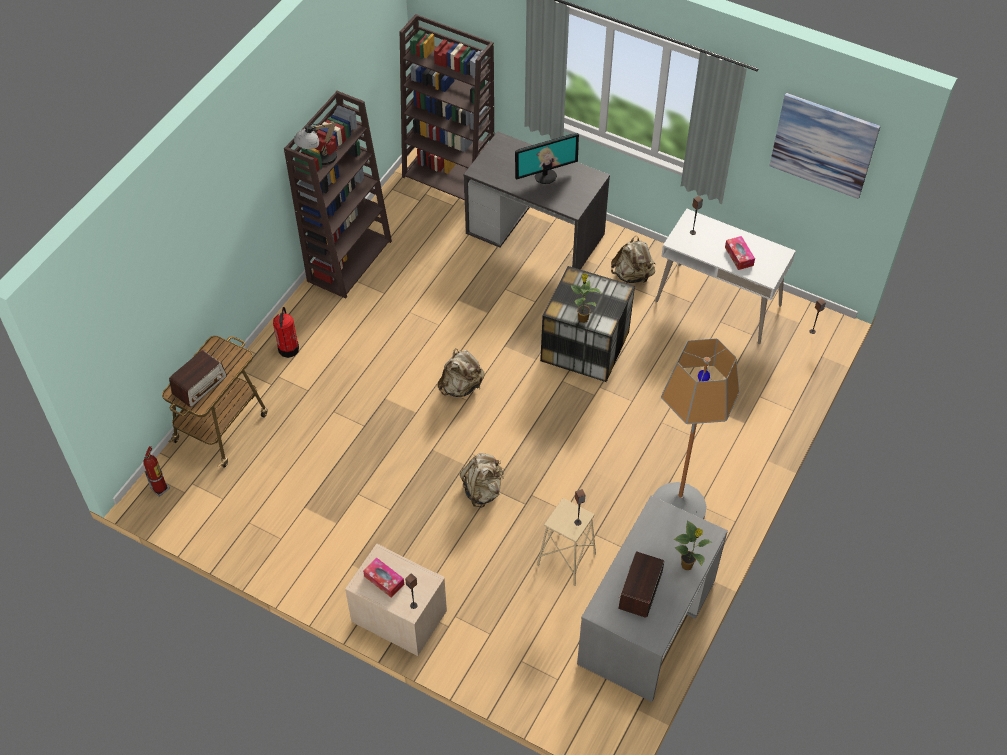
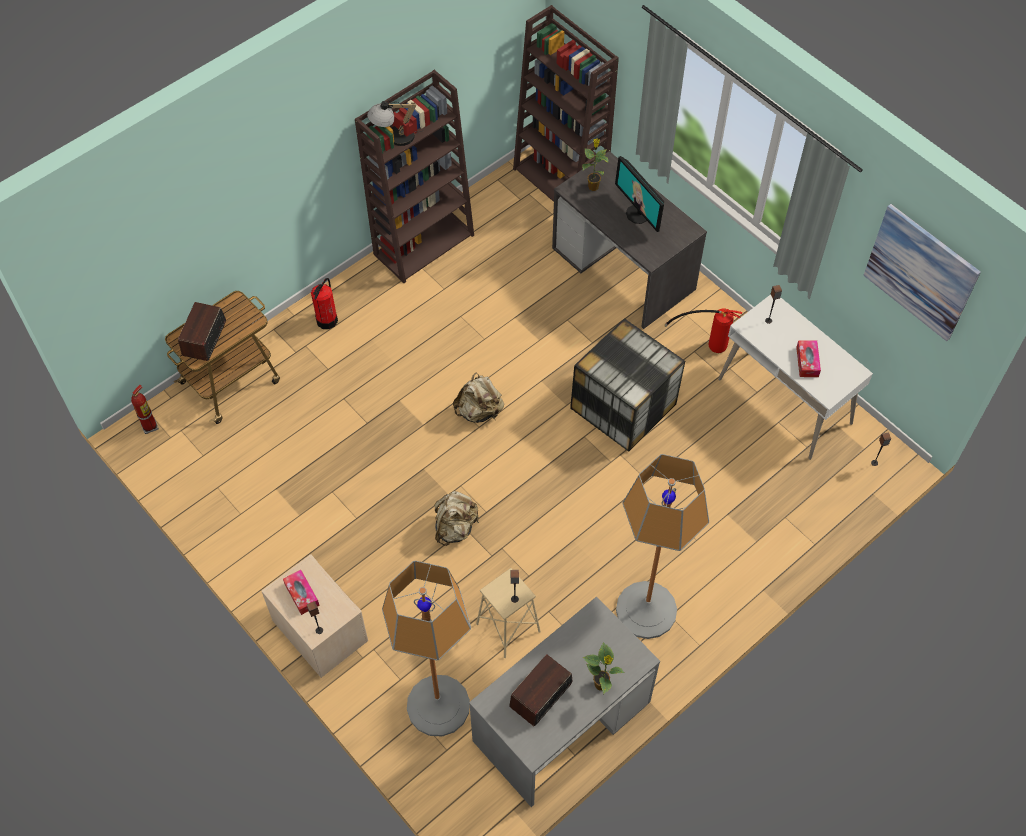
camera: 20 degrees right, 5 degrees up
radio [169,350,227,407] -> radio turned 135 degrees clockwise [178,302,226,361]
monitor [515,133,579,184] -> monitor turned 60 degrees clockwise [615,156,664,232]
potted plant [570,274,601,323] -> potted plant moved to [582,138,609,191]
beige backpack [611,235,655,283] -> fire extinguisher [664,308,742,353]
none -> floor lamp [382,561,471,736]

